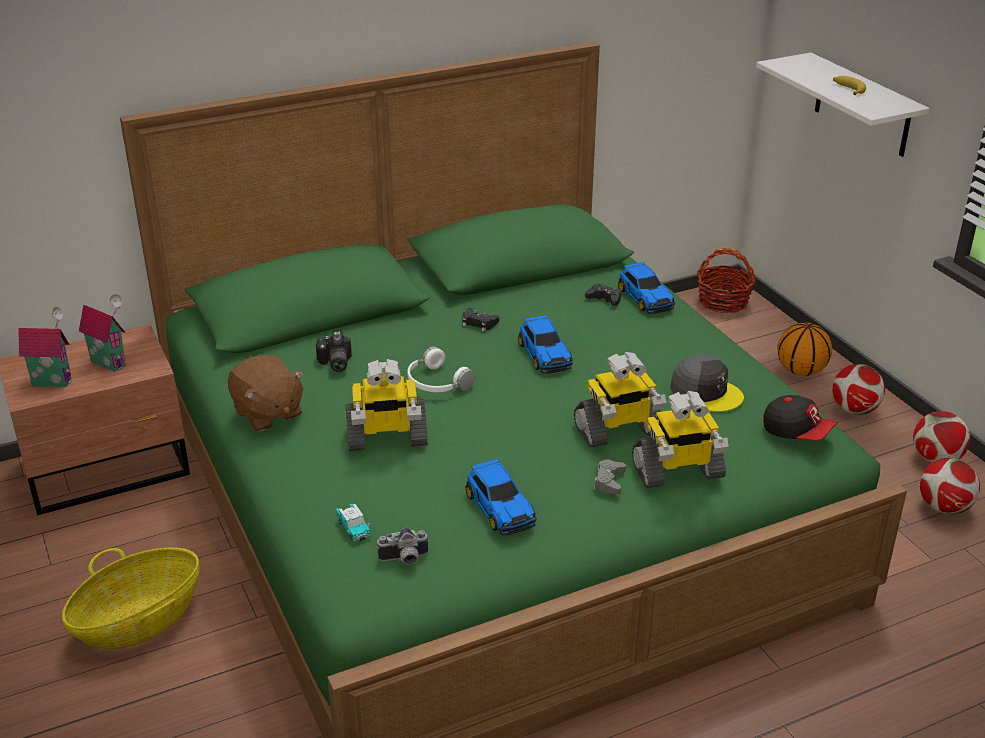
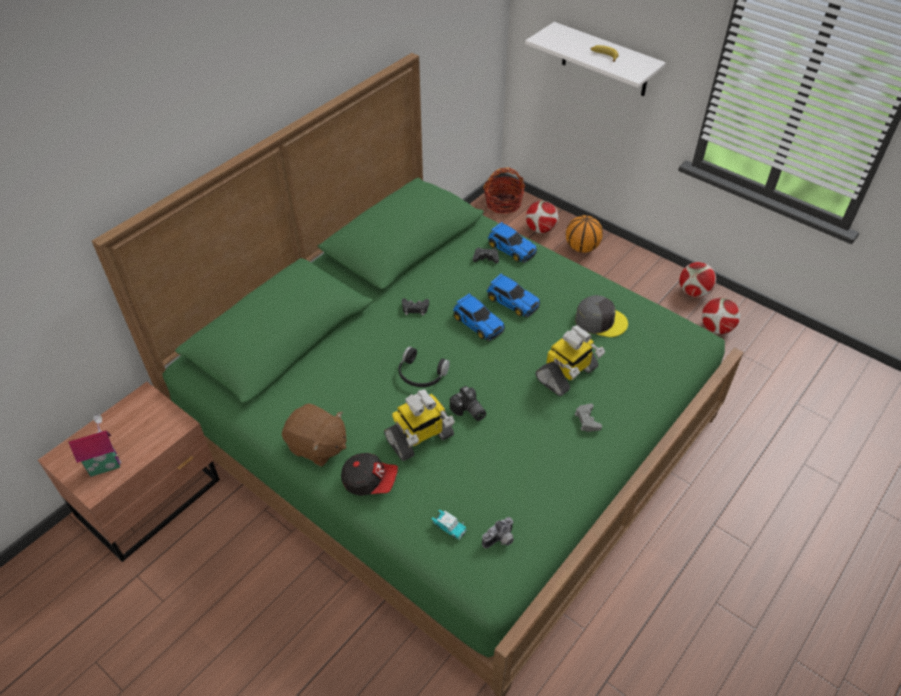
camera: 25 degrees left, 15 degrees up
basket [62,548,200,650] -> none
toy house [79,294,126,372] -> none
camera [316,331,352,372] -> camera moved to [450,386,486,421]
white headphones [407,346,475,392] -> black headphones [398,346,450,387]
toy car [465,459,537,535] -> toy car moved to [487,273,540,318]
toy robot [632,391,729,488] -> none
cap [763,395,837,441] -> cap moved to [341,453,398,496]
football [832,364,885,415] -> football moved to [526,200,559,234]

